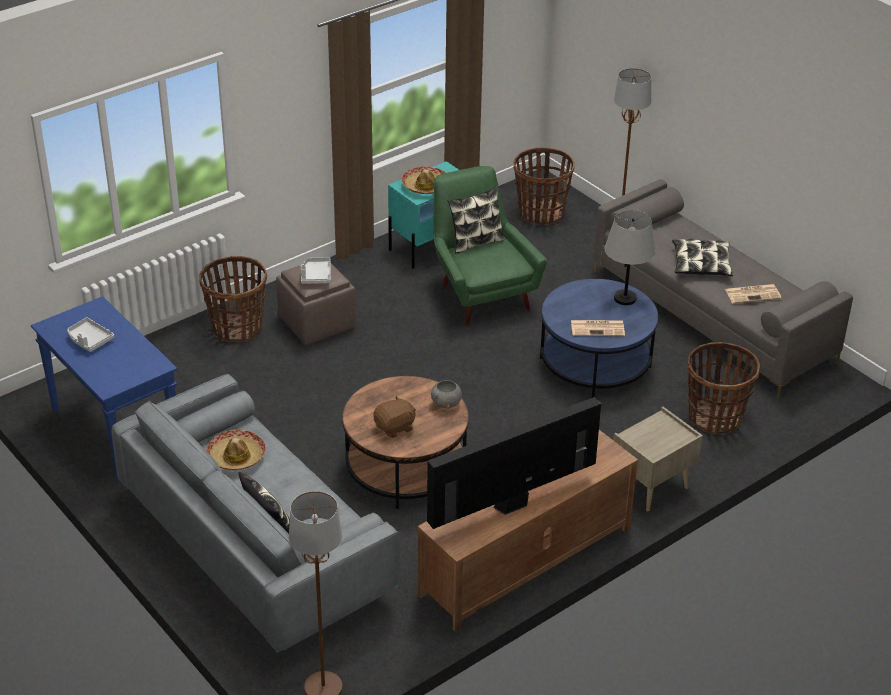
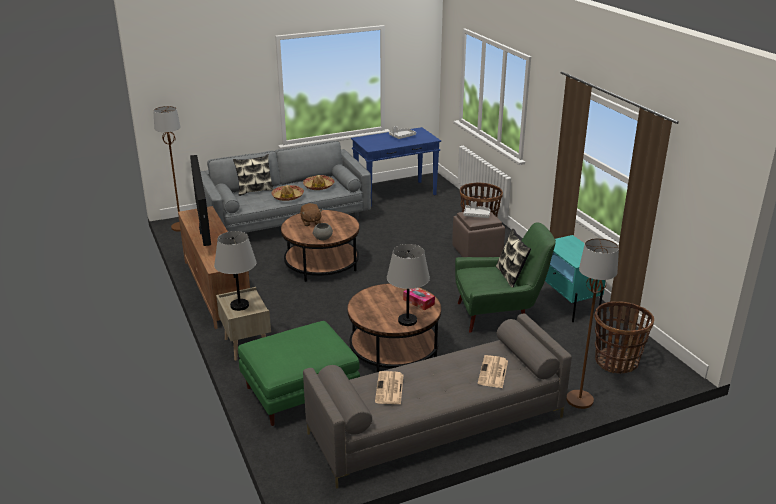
camera: 105 degrees right, 10 degrees down
hat [402,166,446,194] -> hat moved to [271,185,304,201]
blue coffee table [540,279,658,398] -> brown coffee table [347,283,441,372]
newspaper [571,320,625,336] -> newspaper moved to [478,355,508,388]
pillow [672,239,733,276] -> none
basket [688,342,760,435] -> green ottoman [238,321,360,426]
none -> grey table lamp [214,231,257,311]
none -> tissue box [403,288,435,310]

